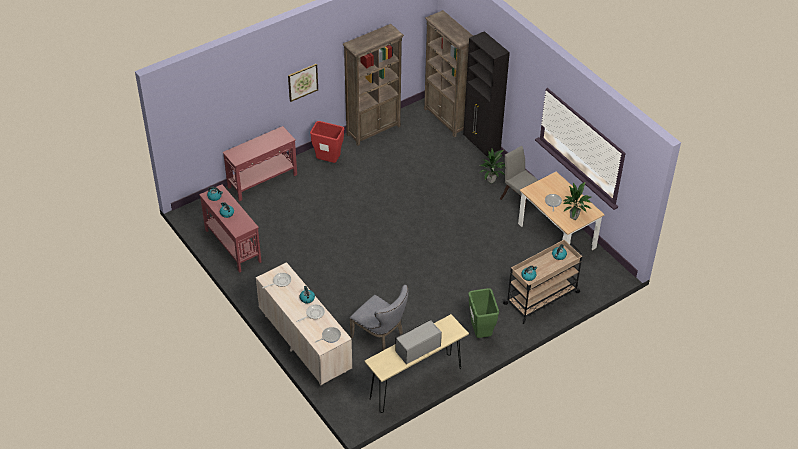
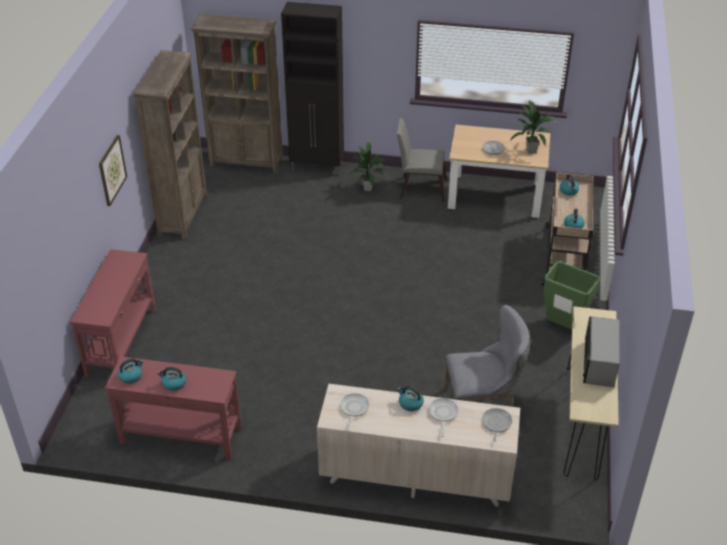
camera: 45 degrees left, 5 degrees down
red trash can [310,121,344,163] -> none

